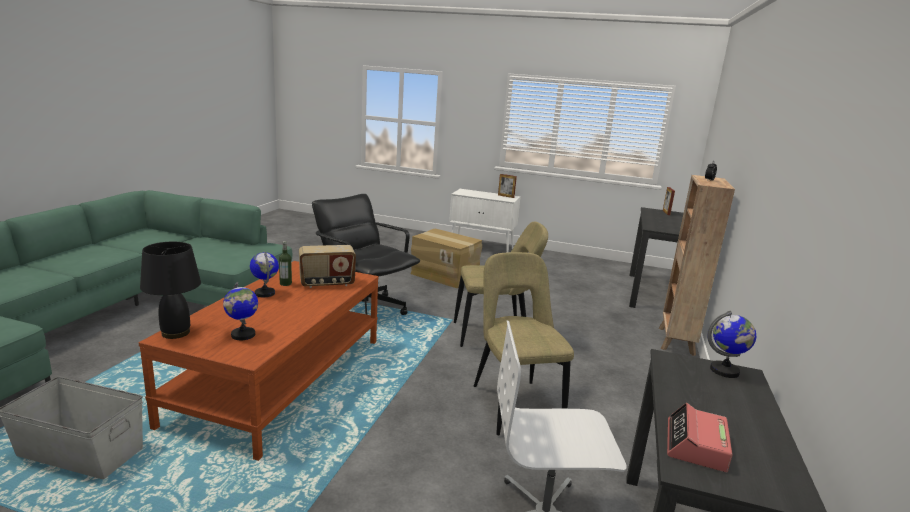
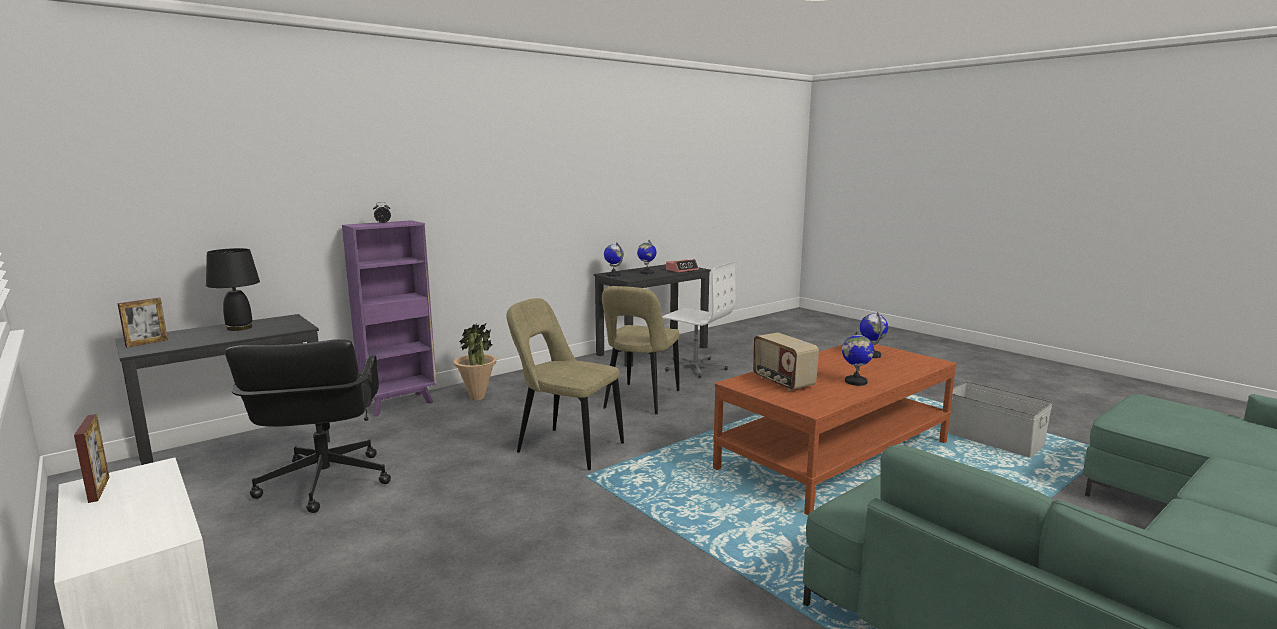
camera: 145 degrees left, 5 degrees down
black table lamp [140,242,201,339] -> black table lamp moved to [206,248,260,331]
bottle [279,241,292,286] -> none
radio [299,245,356,288] -> radio turned 135 degrees counterclockwise [753,333,819,391]
black office chair [312,194,420,315] -> black office chair moved to [225,339,391,513]
cardboard box [411,229,482,288] -> none
brown bookcase [658,175,735,356] -> purple bookcase [342,220,437,416]
none -> potted plant [453,324,497,401]
none -> globe [637,240,656,274]

